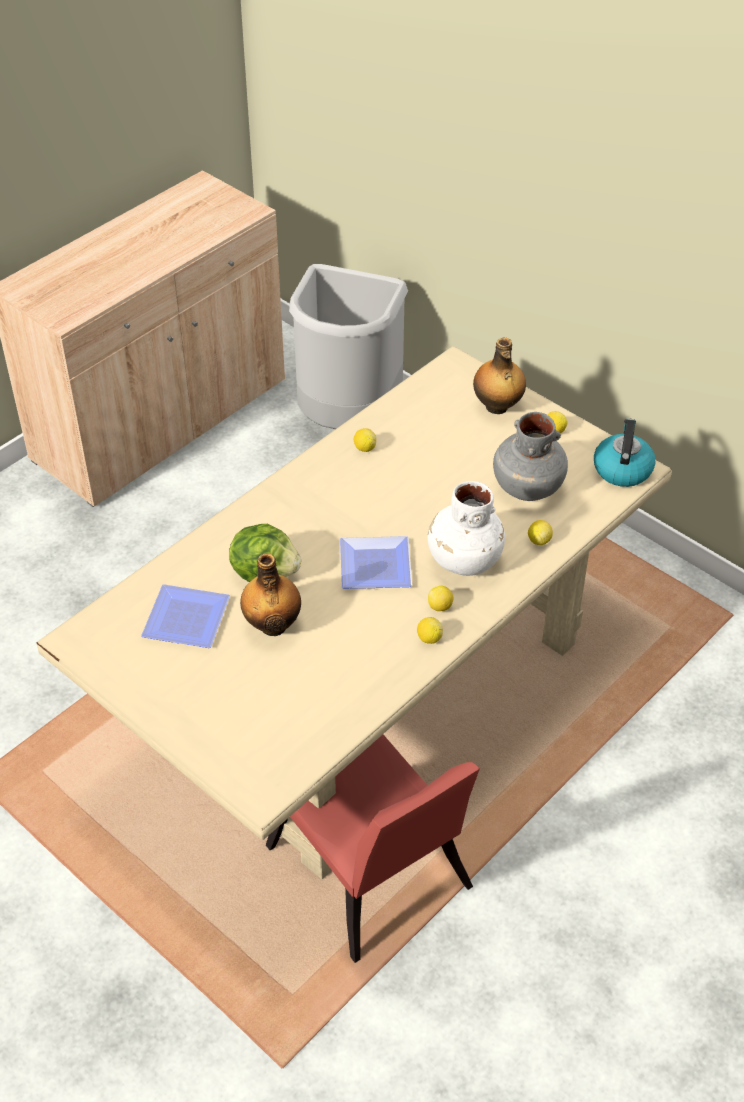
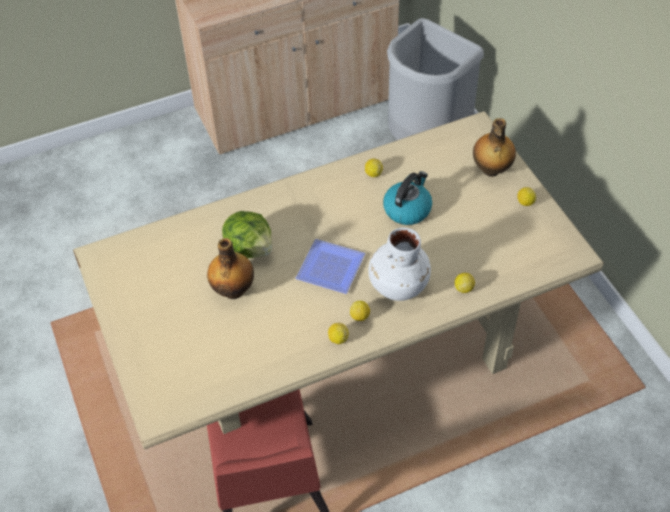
camera: 25 degrees right, 5 degrees up
plate [141,584,230,648] -> none
grey vase [493,412,568,501] -> none
kettle [594,418,655,487] -> kettle moved to [383,171,432,225]

